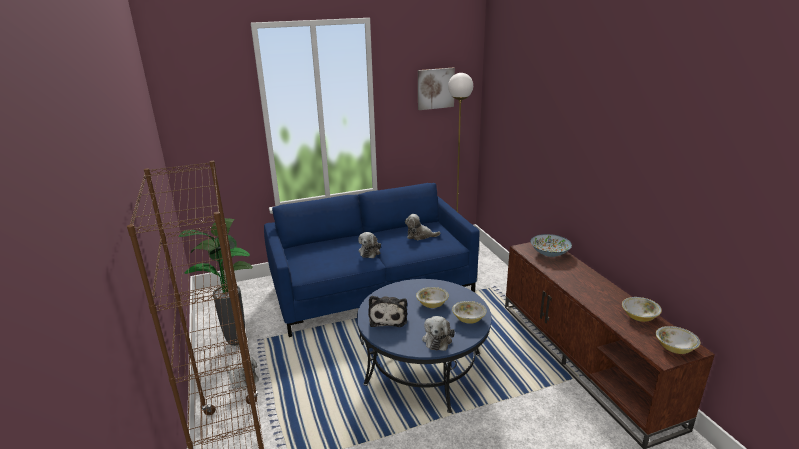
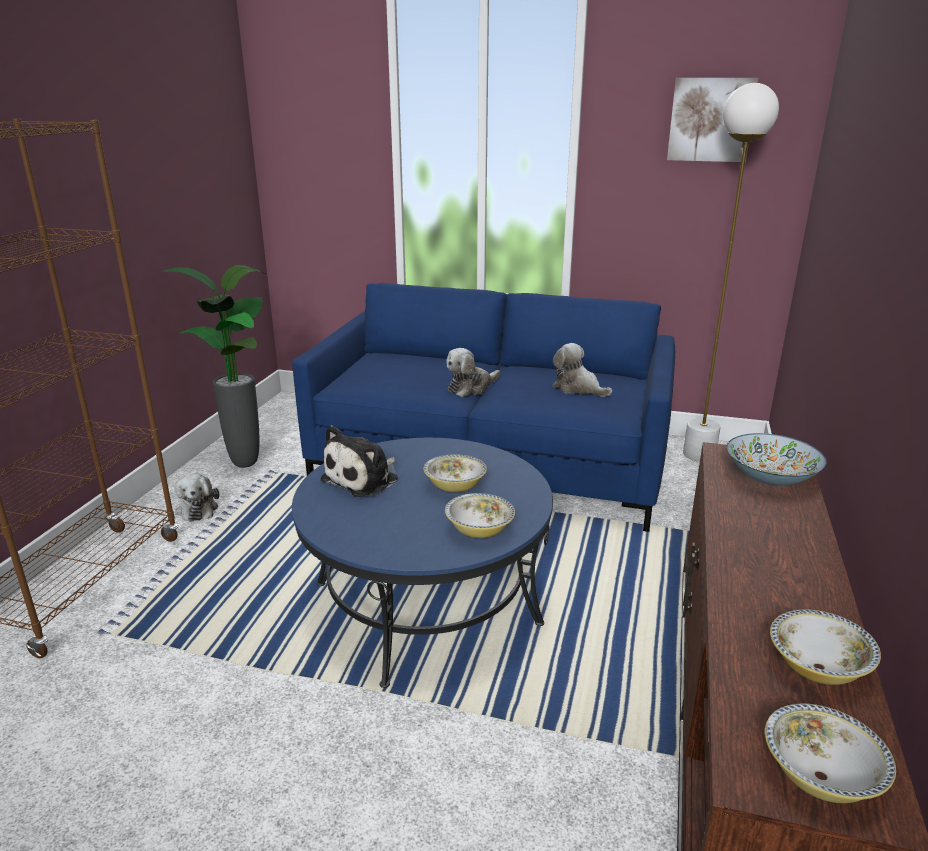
camera: 35 degrees right, 0 degrees up
plush toy [422,316,455,351] -> none

